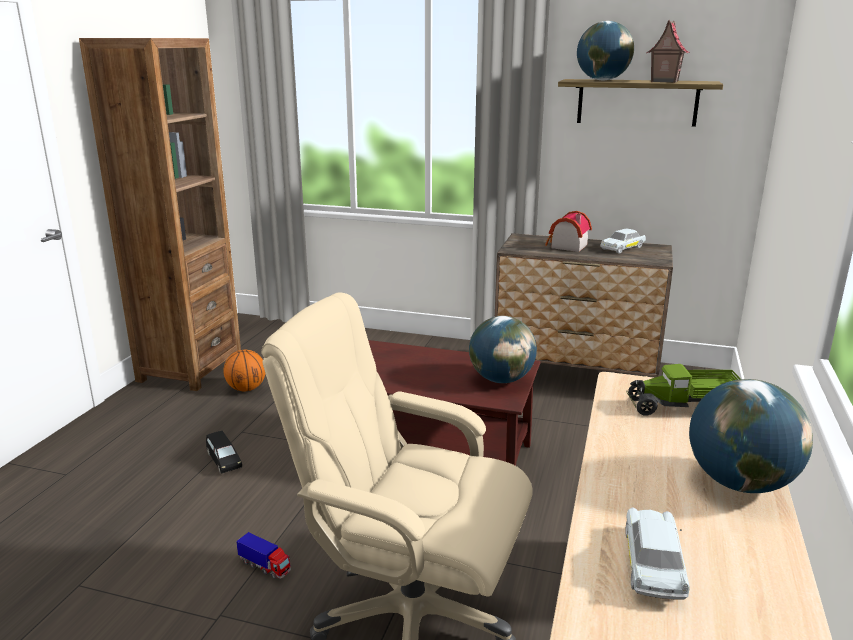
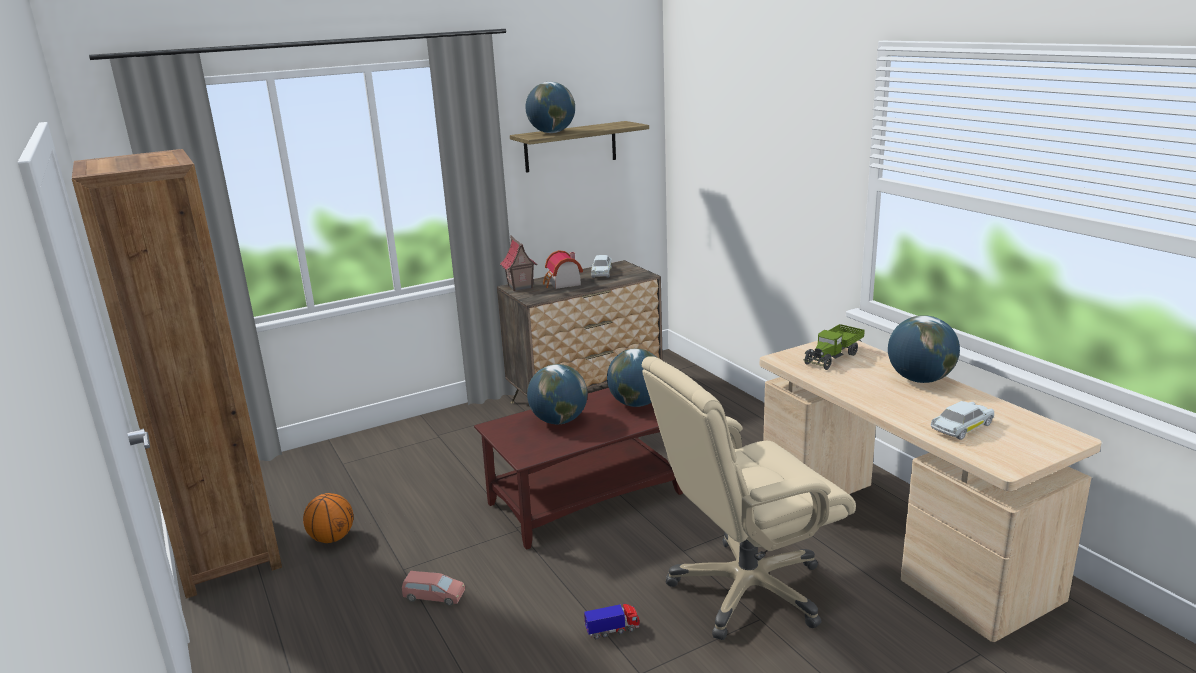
camera: 45 degrees left, 0 degrees up
black toy car [206,431,242,474] -> pink toy car [402,571,465,606]
white toy car [626,507,690,600] -> white toy car turned 90 degrees clockwise [931,401,995,440]
toy house [647,20,689,83] -> toy house moved to [500,236,537,291]
none -> globe [527,364,587,424]

